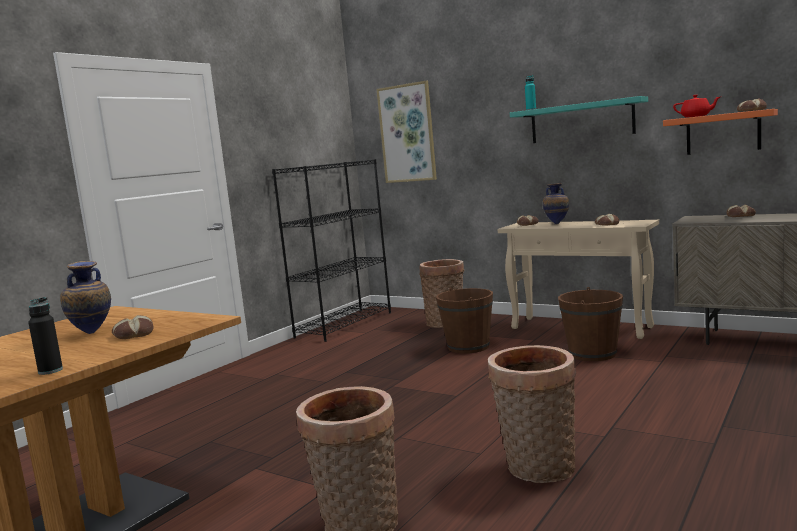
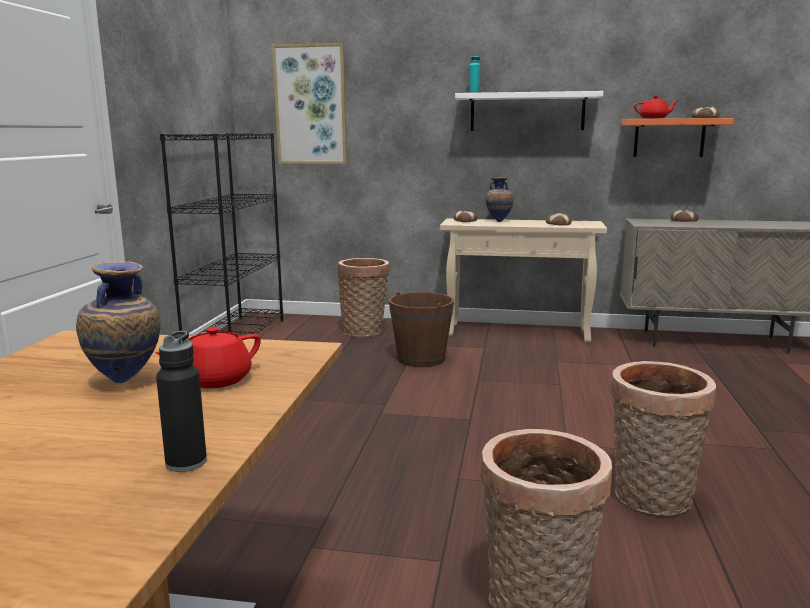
camera: 25 degrees left, 5 degrees up
bread [112,315,154,339] -> red teapot [155,327,261,389]
turquoise shelf [510,96,648,143] -> white shelf [455,91,603,131]
brown bucket [558,287,623,361] -> none

